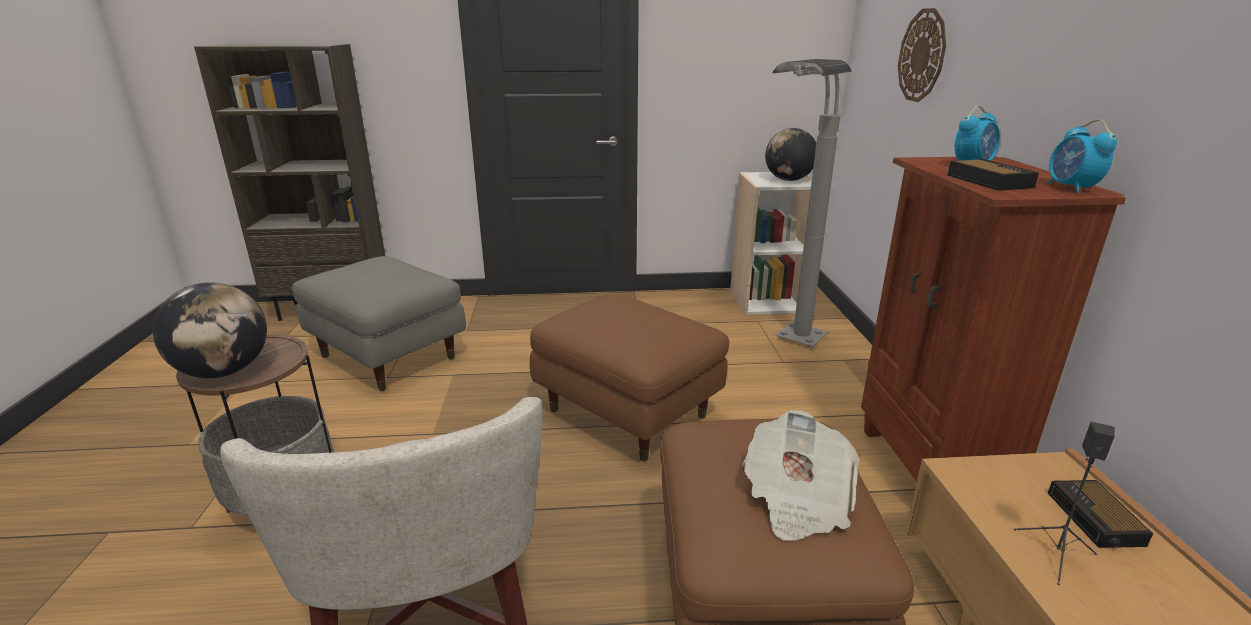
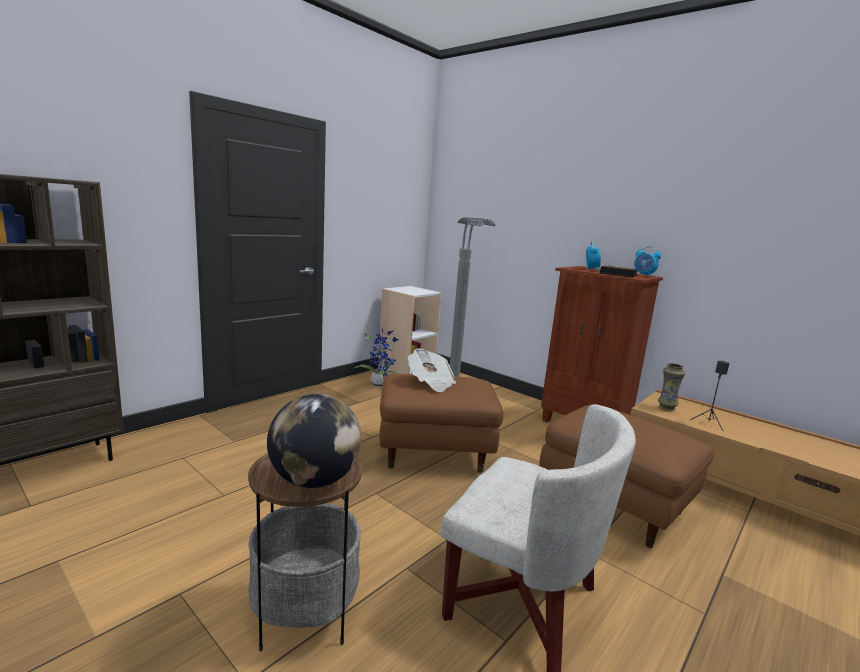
camera: 45 degrees left, 10 degrees down
grey ottoman [292,256,466,391] -> none
newspaper [742,410,859,541] -> newspaper moved to [408,348,456,392]
globe [765,128,816,181] -> none
wall clock [898,8,946,102] -> none
alarm clock [1048,480,1153,548] -> none
none -> potted plant [355,328,398,387]
none -> vase [658,363,685,411]

